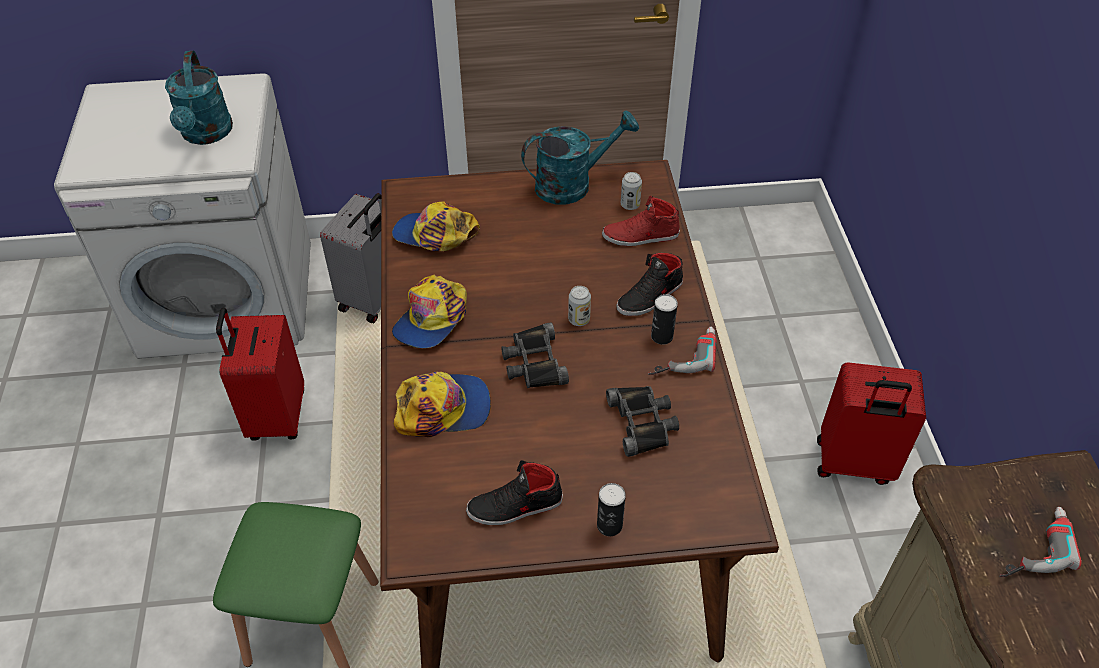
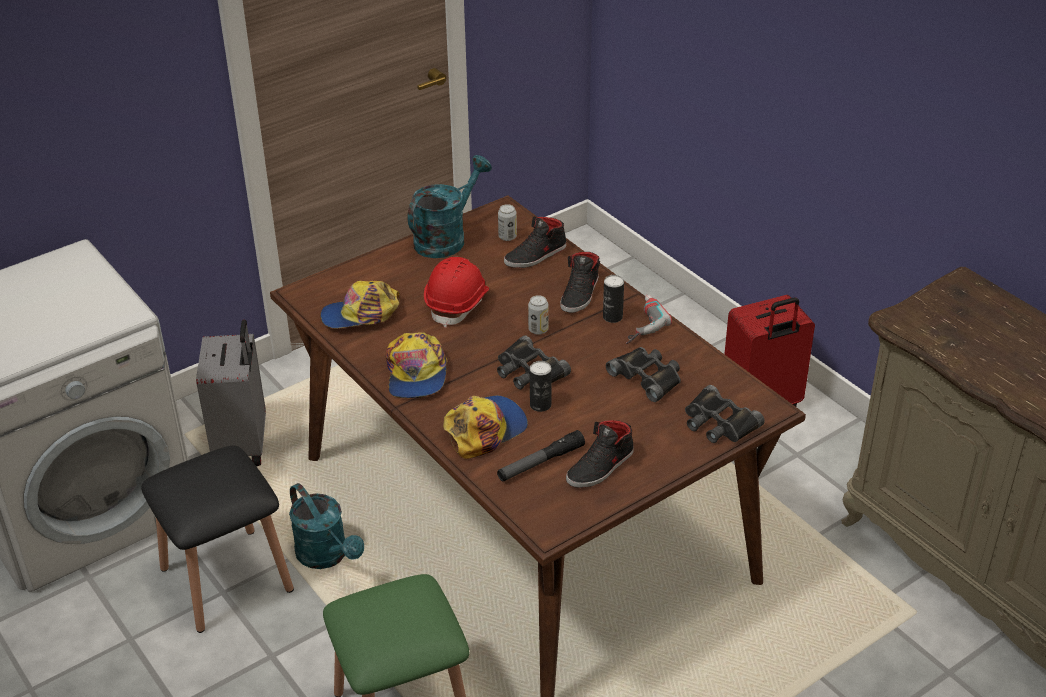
camera: 30 degrees left, 10 degrees down
turquoise watering can [165,51,233,145] -> turquoise watering can moved to [289,483,364,569]
red suitcase [216,308,304,441] -> black stool [141,446,294,633]
can [597,483,626,536] -> can moved to [530,361,552,412]
red shoe [602,196,680,246] -> black shoe [504,217,566,268]
power drill [999,507,1082,577] -> none
none -> red hard hat [424,257,489,328]
none -> flashlight [497,430,585,481]
none -> black binoculars [685,385,765,443]

